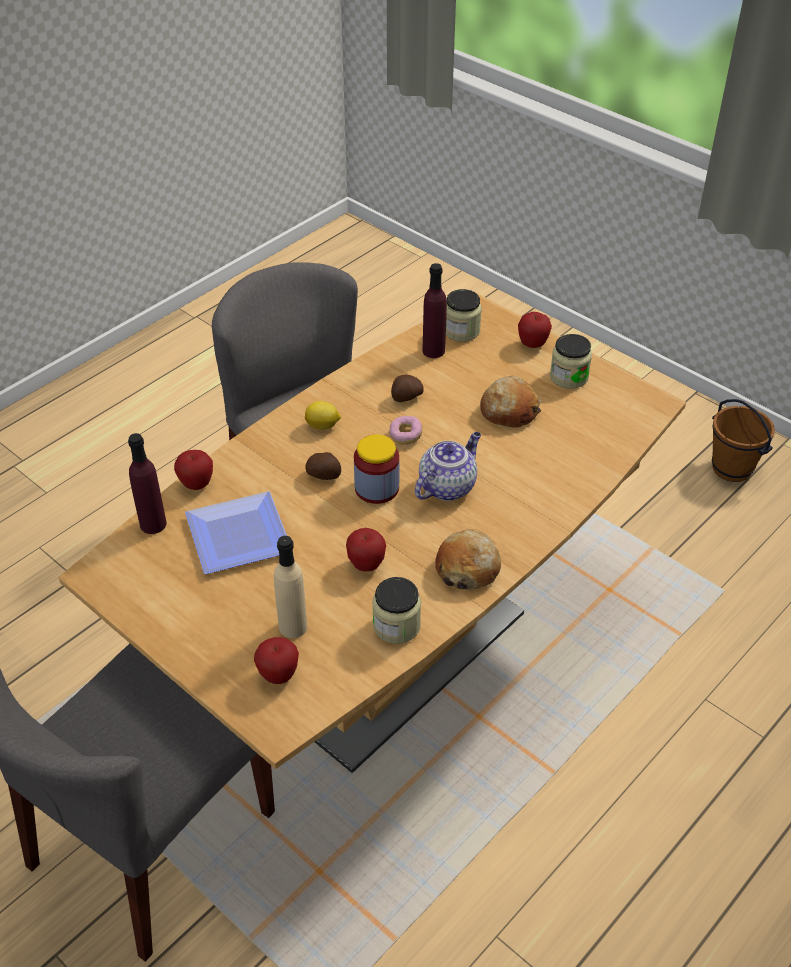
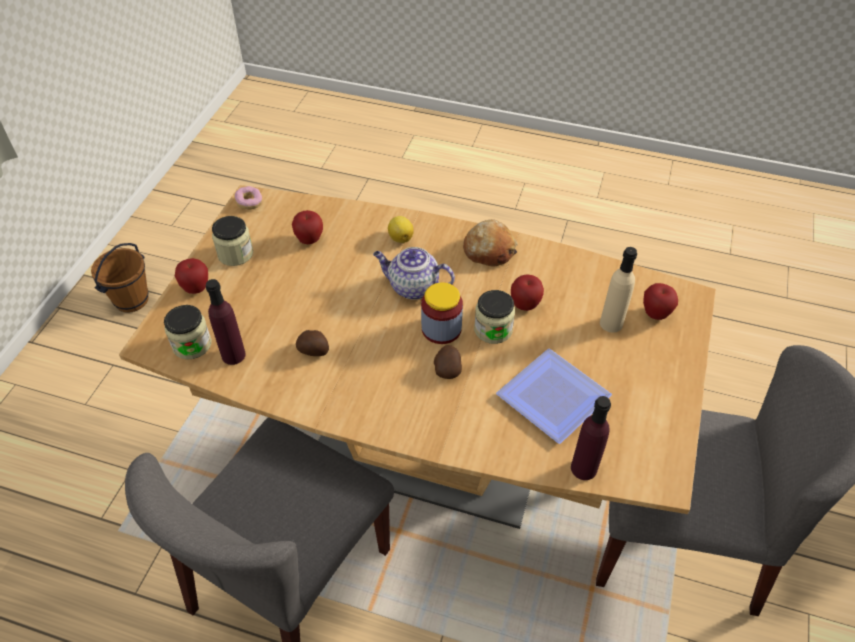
camera: 115 degrees left, 5 degrees up
apple [174,450,213,490] -> apple moved to [292,210,323,244]
lemon [305,401,341,430] -> lemon moved to [388,216,414,243]
jar [372,577,421,644] -> jar moved to [474,290,515,344]
donut [389,416,422,445] -> donut moved to [234,186,262,210]
bread [480,376,542,428] -> none

